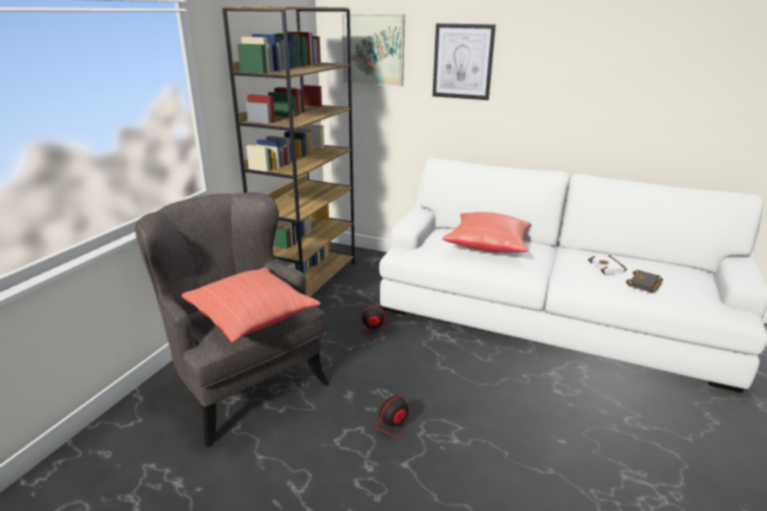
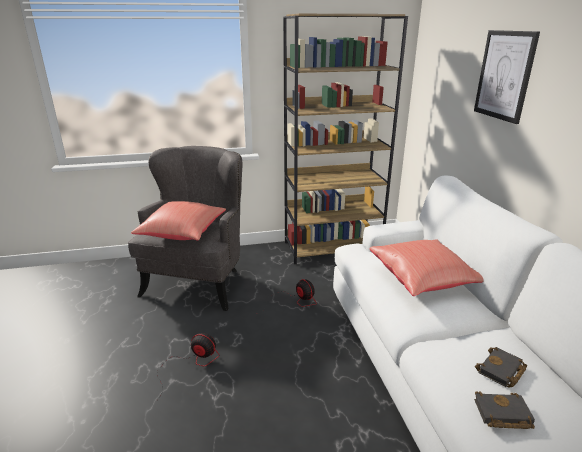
camera: 55 degrees right, 0 degrees up
picture [342,14,405,86] -> none
white book [588,255,627,274] -> black book [475,347,527,387]

